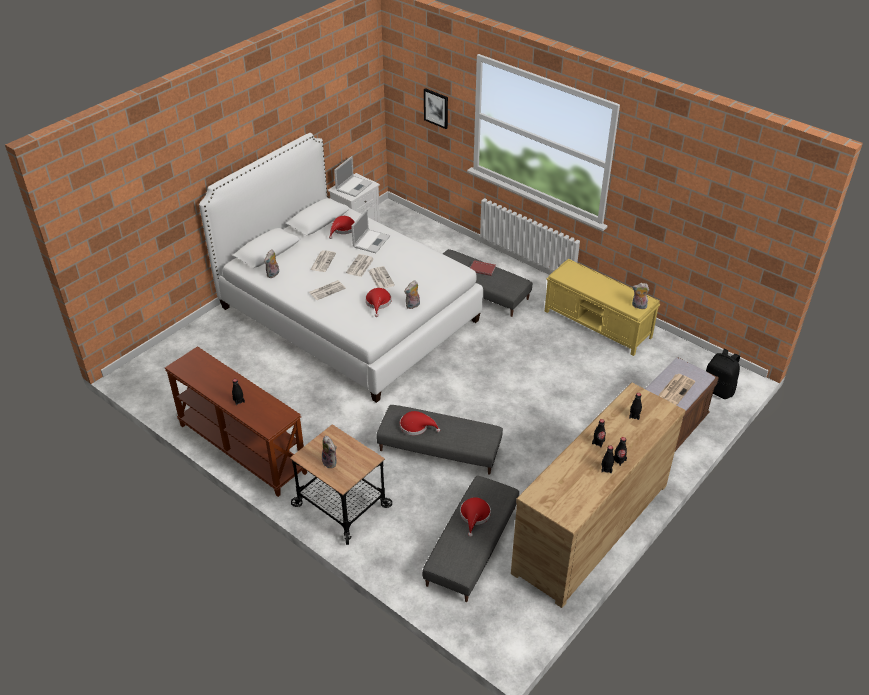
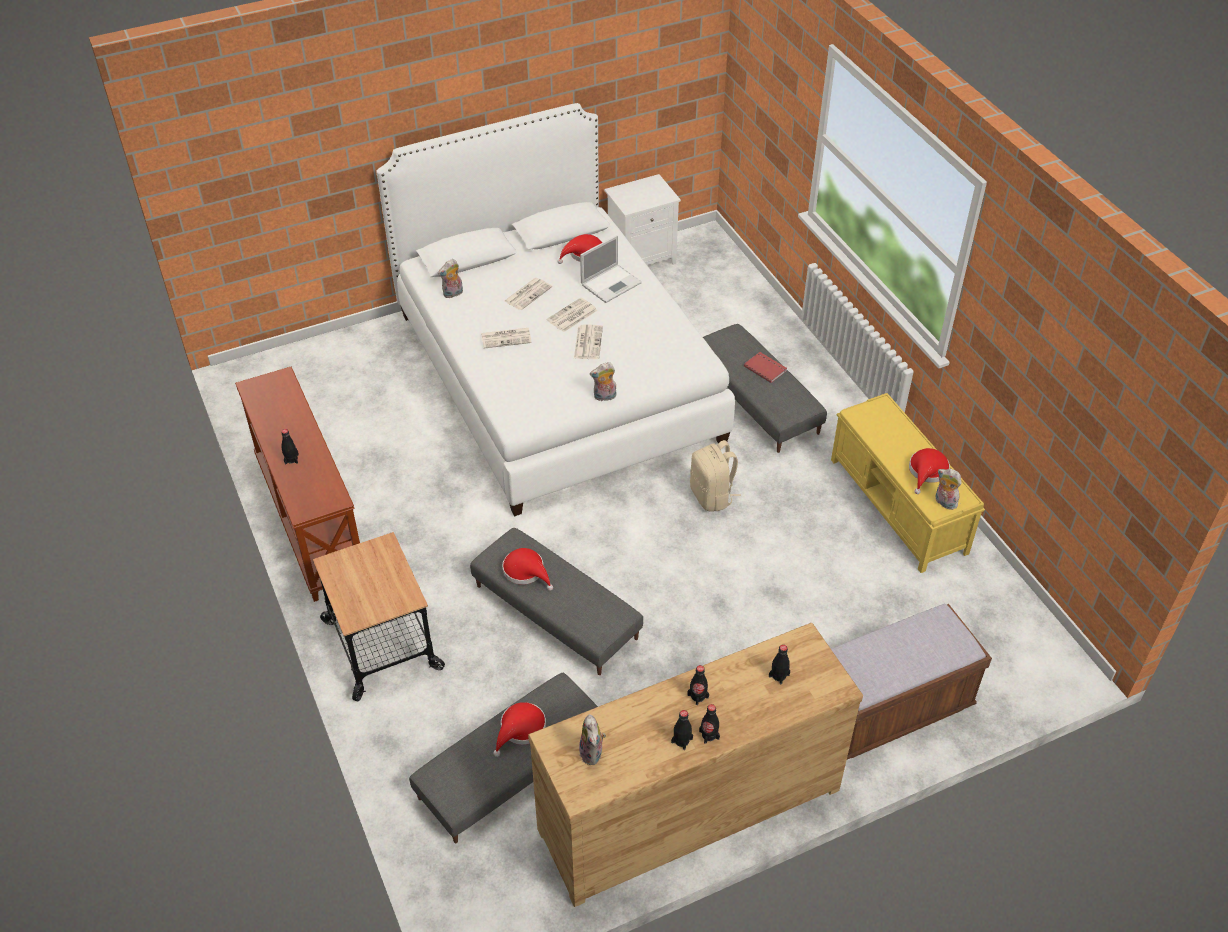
camera: 25 degrees right, 5 degrees up
plush toy [322,436,337,468] -> plush toy moved to [579,714,606,765]
laptop [334,156,372,197] -> none
red hat [365,288,391,317] -> red hat moved to [909,448,950,494]
picture [424,88,448,129] -> none
newspaper [658,374,695,405] -> none
black backpack [706,349,740,399] -> none
none -> beige backpack [690,440,741,512]

